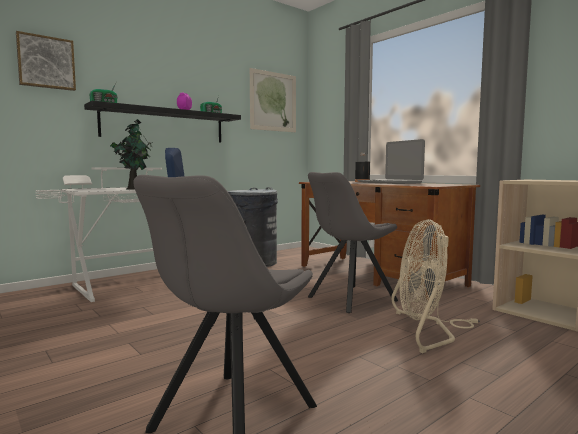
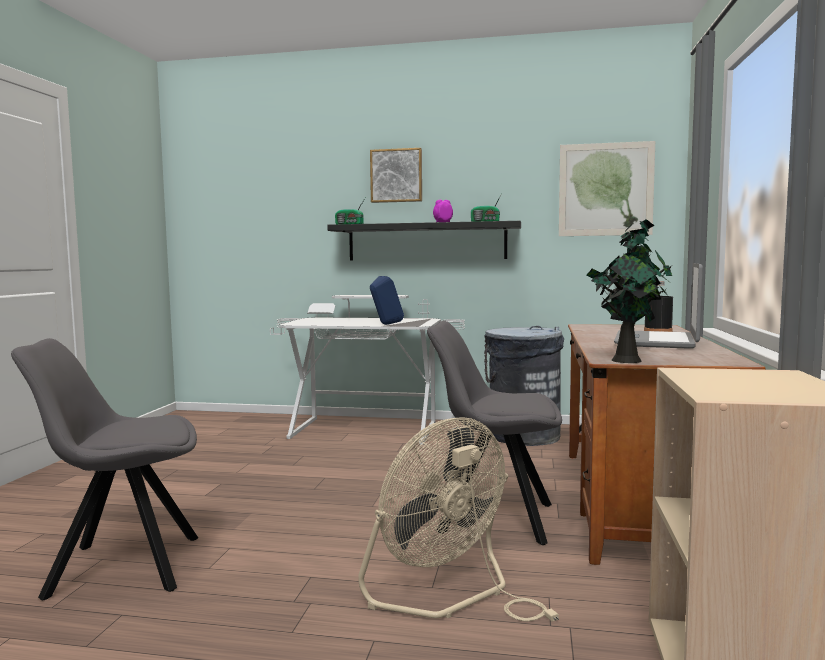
camera: 50 degrees right, 0 degrees up
picture [16,31,76,91] -> picture moved to [370,148,422,203]
potted plant [110,119,152,189] -> potted plant moved to [586,219,672,363]

